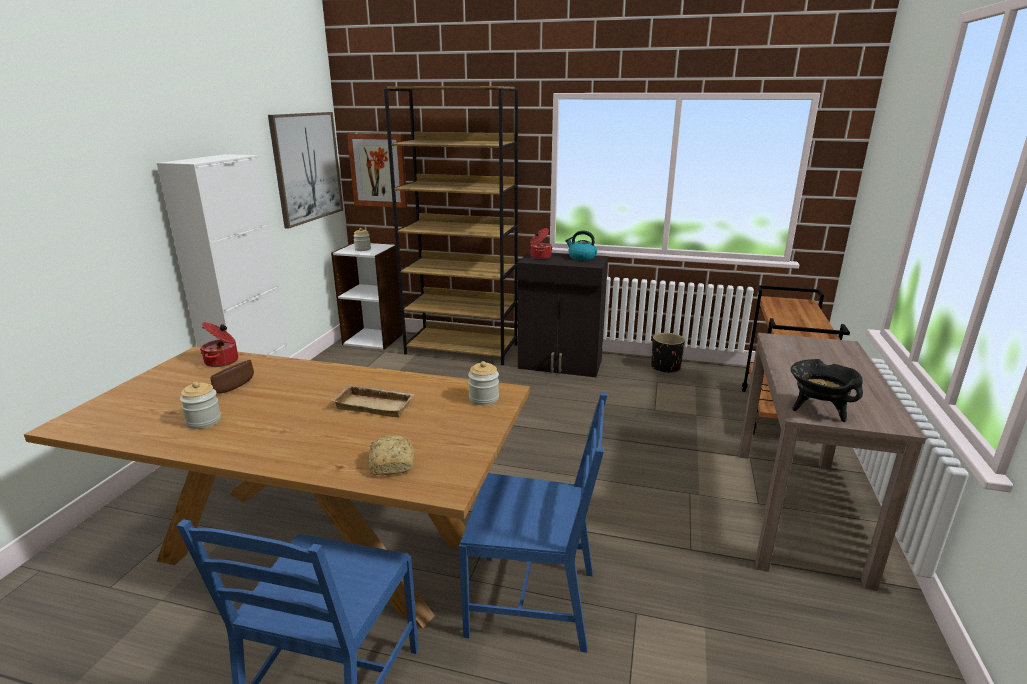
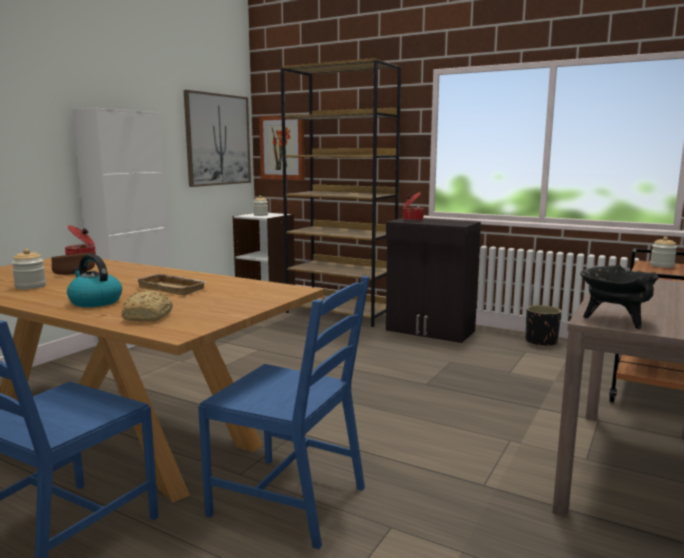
camera: 15 degrees right, 10 degrees down
jar [468,361,499,405] -> jar moved to [650,237,677,268]
kettle [565,231,597,260] -> kettle moved to [67,254,122,307]

